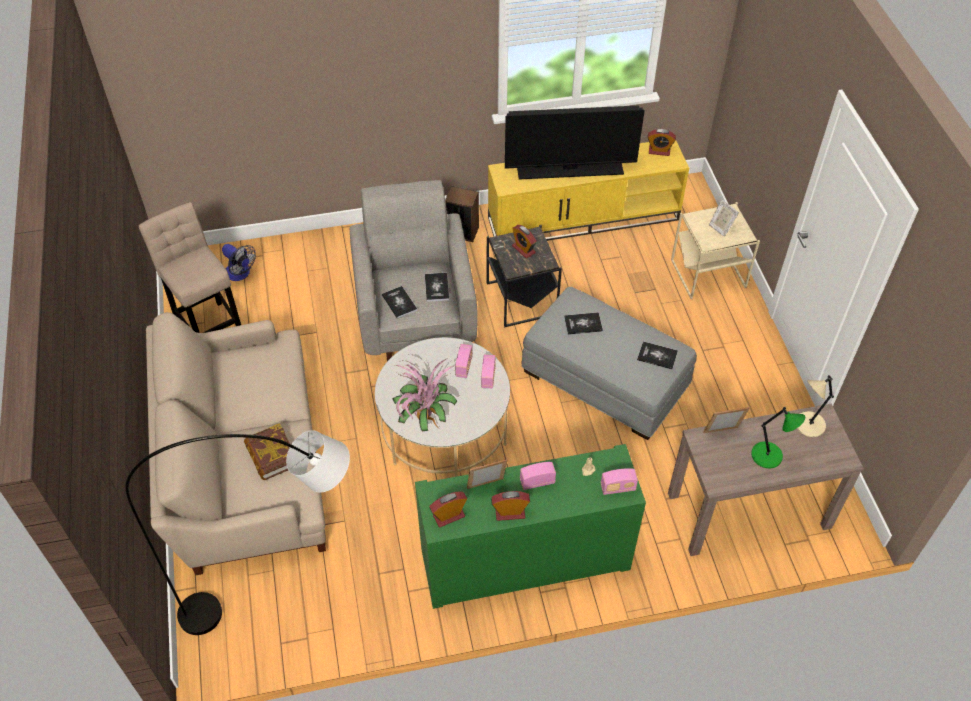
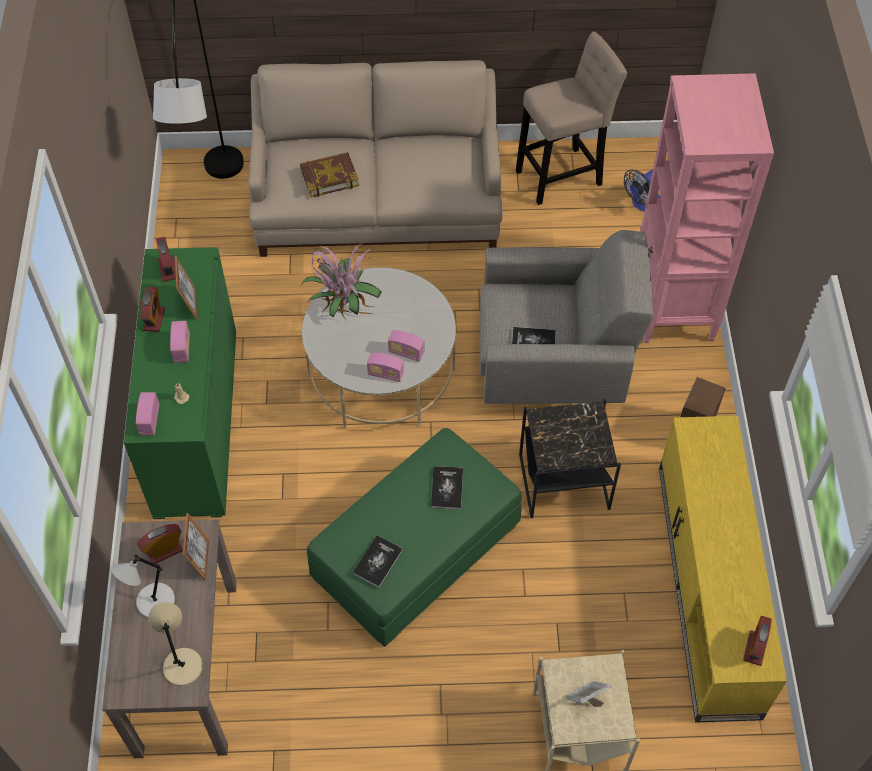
camera: 100 degrees right, 5 degrees up
book [382,286,417,319] -> none
television [505,105,645,179] -> none
alarm clock [512,225,537,258] -> alarm clock moved to [137,524,183,564]
grey ottoman [521,287,697,440] -> green ottoman [307,428,522,647]
green table lamp [751,407,806,468] -> grey table lamp [111,554,175,618]
none -> pink bookcase [640,73,774,343]

